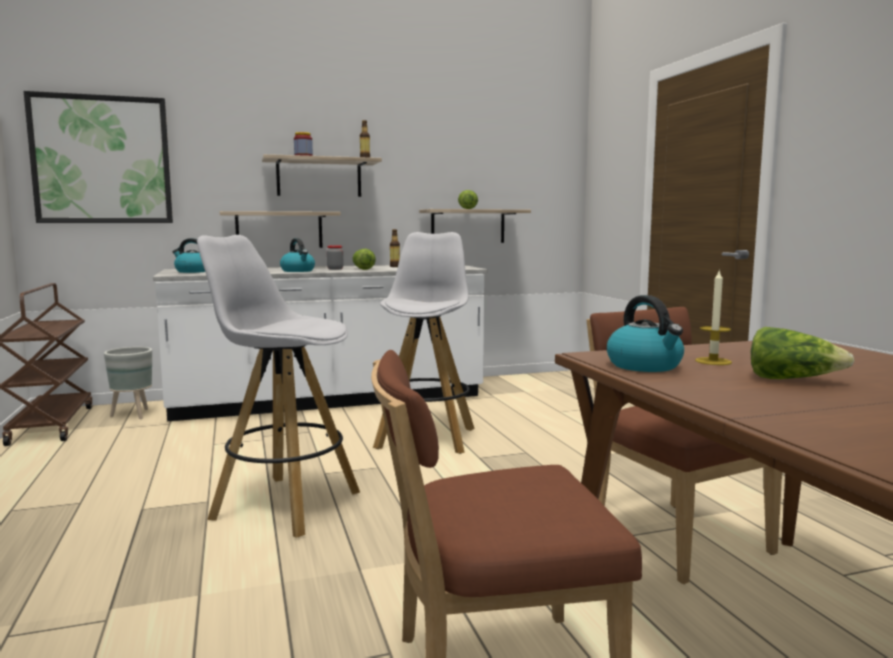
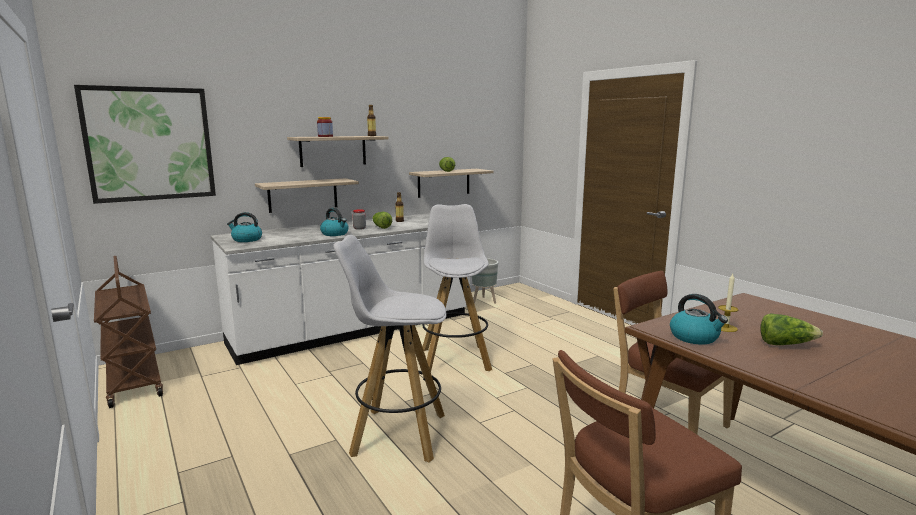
camera: 15 degrees left, 5 degrees up
grey planter [104,347,152,419] -> grey planter moved to [472,258,498,304]

